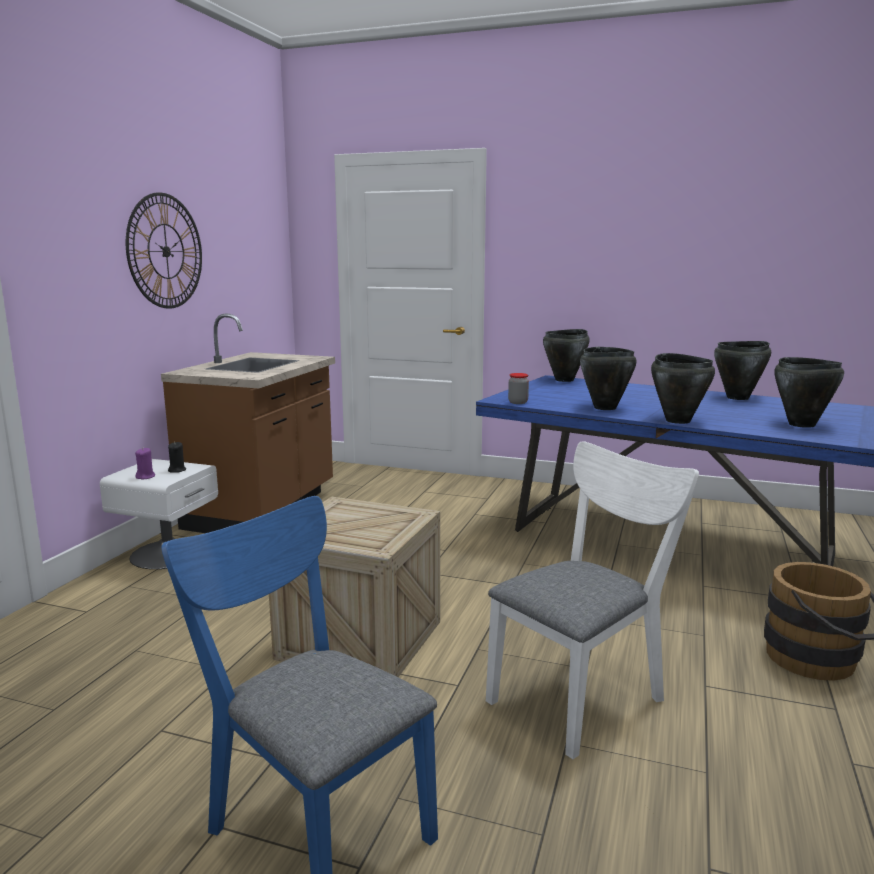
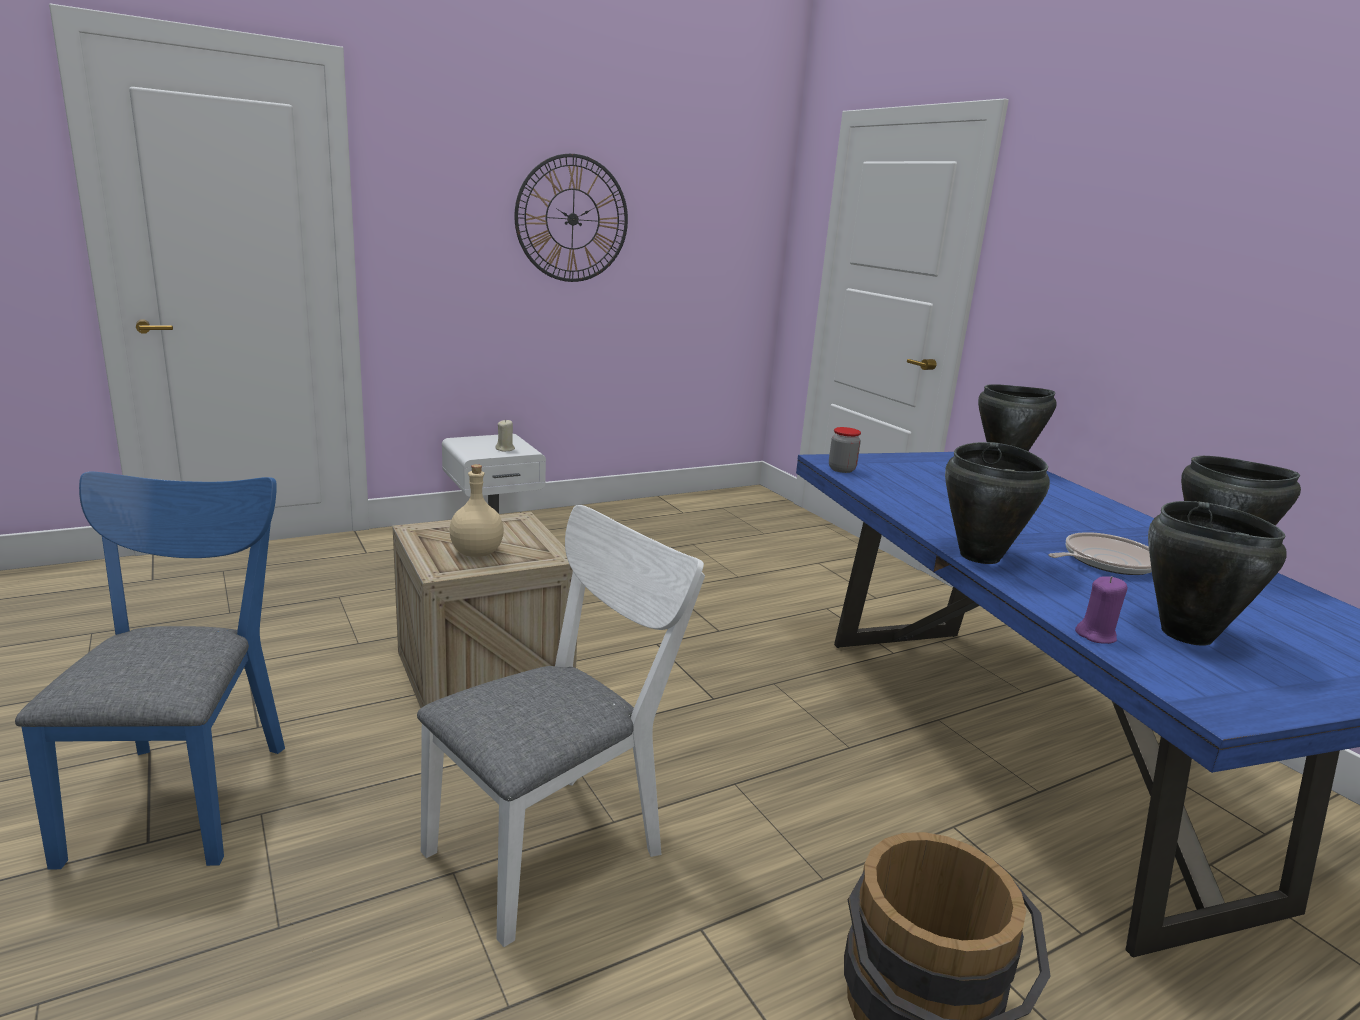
camera: 40 degrees right, 5 degrees up
purple candle [135,448,155,479] -> purple candle moved to [1075,576,1127,644]
brown counter [161,313,335,533] -> none
black candle [168,442,186,473] -> beige candle [495,419,515,451]
white chair [486,441,699,759] -> white chair turned 45 degrees counterclockwise [417,505,705,947]
black cooking pot [580,347,637,410] -> none
none -> beige bottle [449,464,504,557]
none -> frying pan [1048,532,1152,575]

